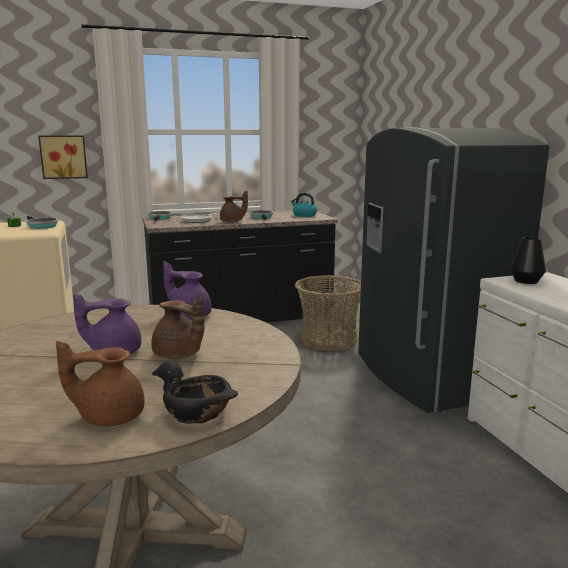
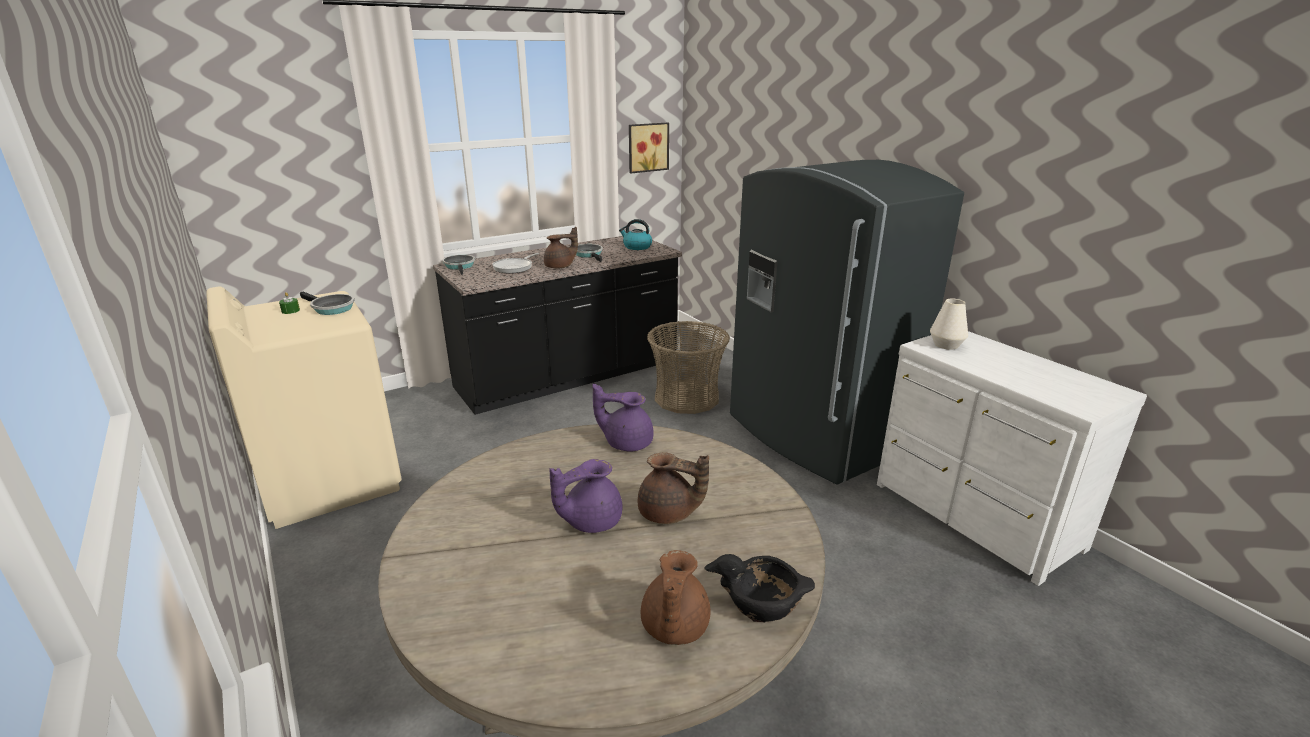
camera: 15 degrees left, 10 degrees up
picture [38,136,88,179] -> picture moved to [629,123,669,173]
brown teapot [56,341,145,426] -> brown teapot turned 60 degrees counterclockwise [641,550,711,645]
black vase [510,237,546,284] -> white vase [930,299,968,350]

